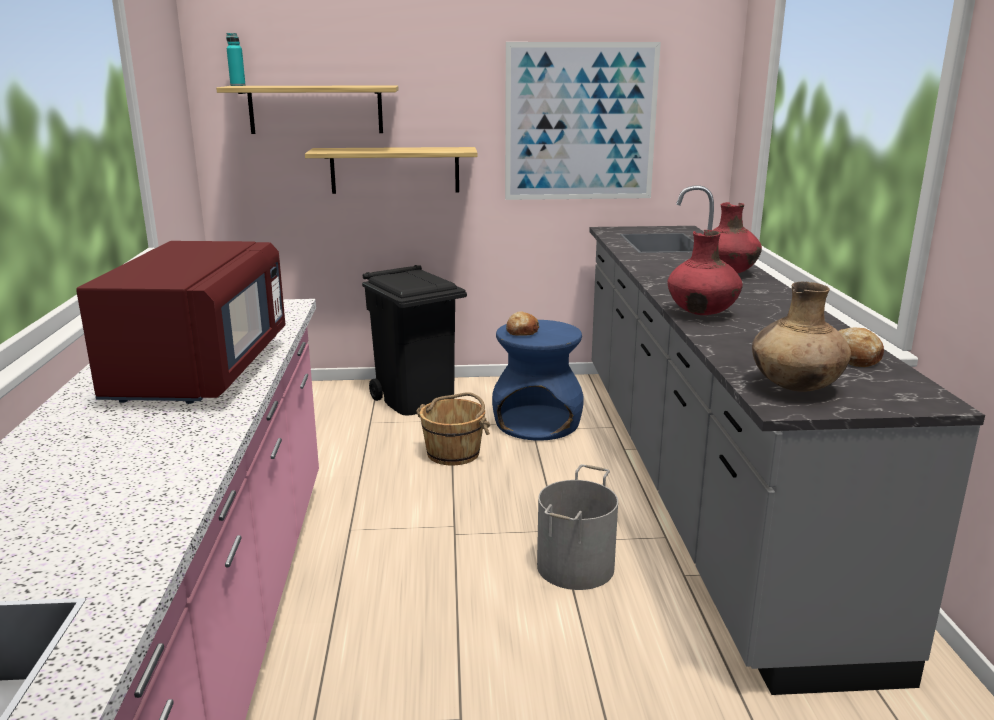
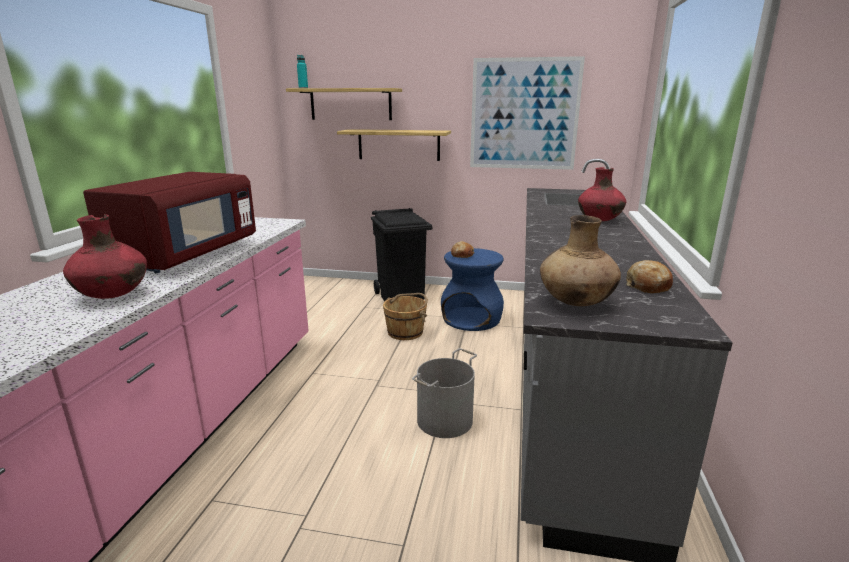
camera: 15 degrees right, 0 degrees up
red vase [667,230,743,315] -> red vase moved to [63,214,147,299]

